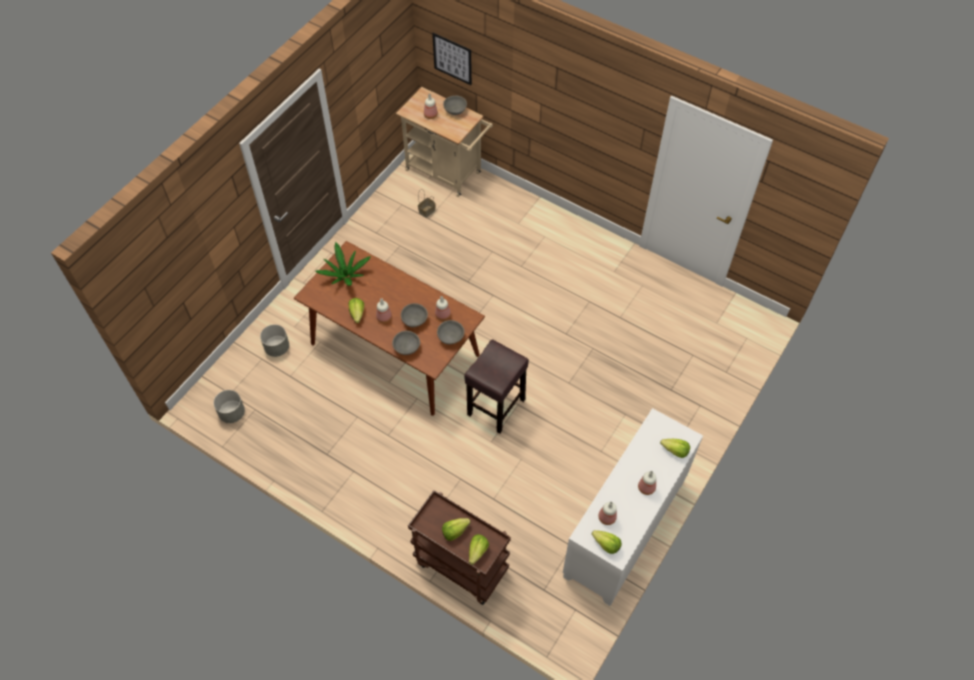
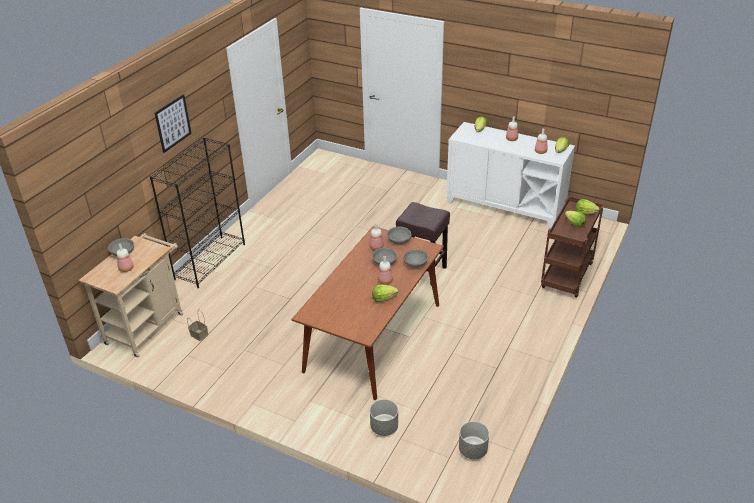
camera: 95 degrees left, 20 degrees down
potted plant [315,242,371,286] -> none
picture [432,33,472,85] -> picture moved to [155,94,192,153]
none -> black bookcase [150,137,245,288]

